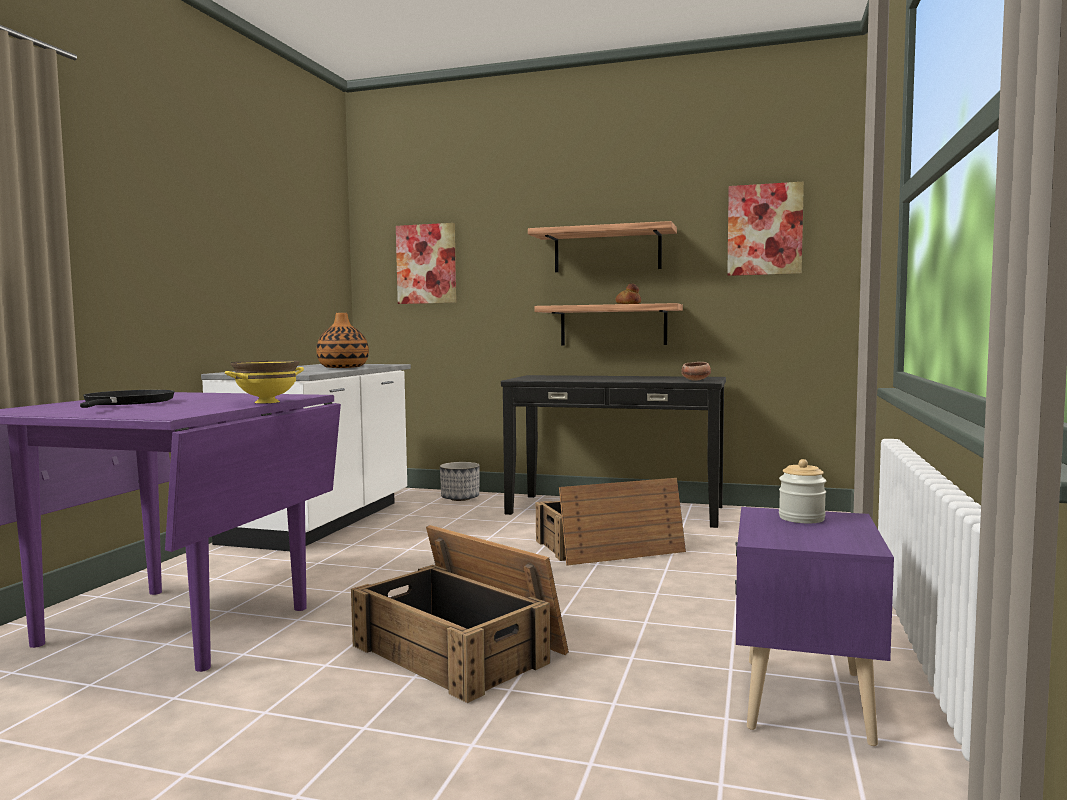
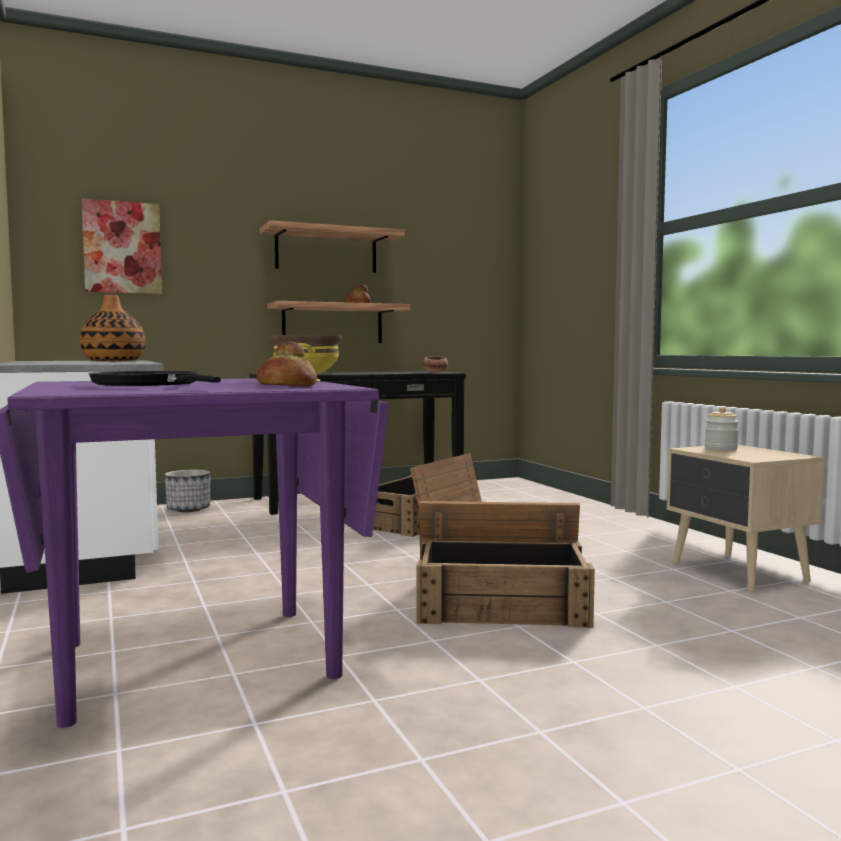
camera: 40 degrees left, 0 degrees up
picture [727,182,804,276] -> none
purple nightstand [735,507,894,746] -> beige nightstand [667,445,824,592]
none -> bread [256,341,317,386]

